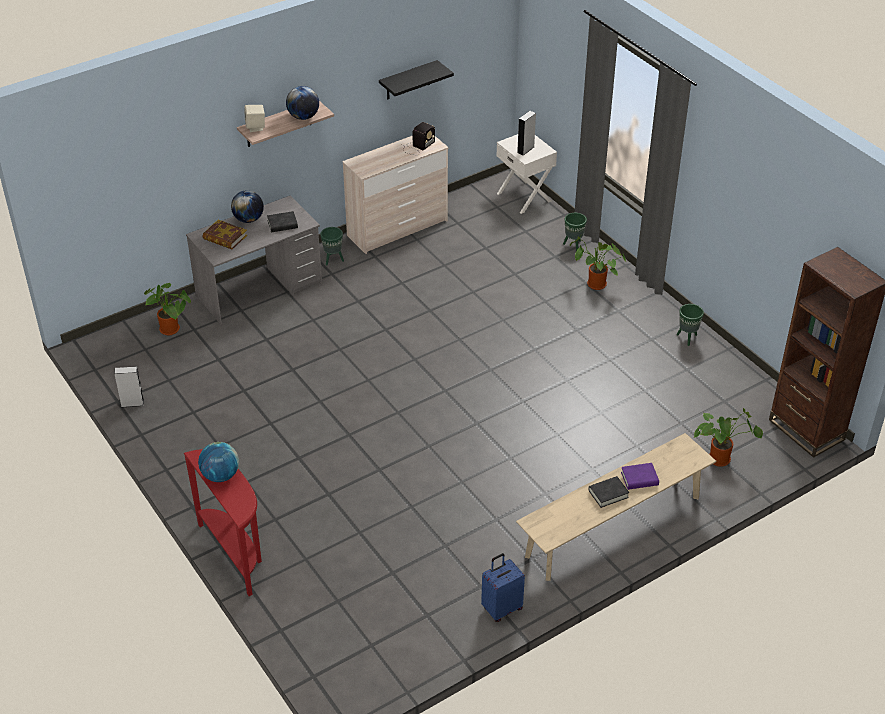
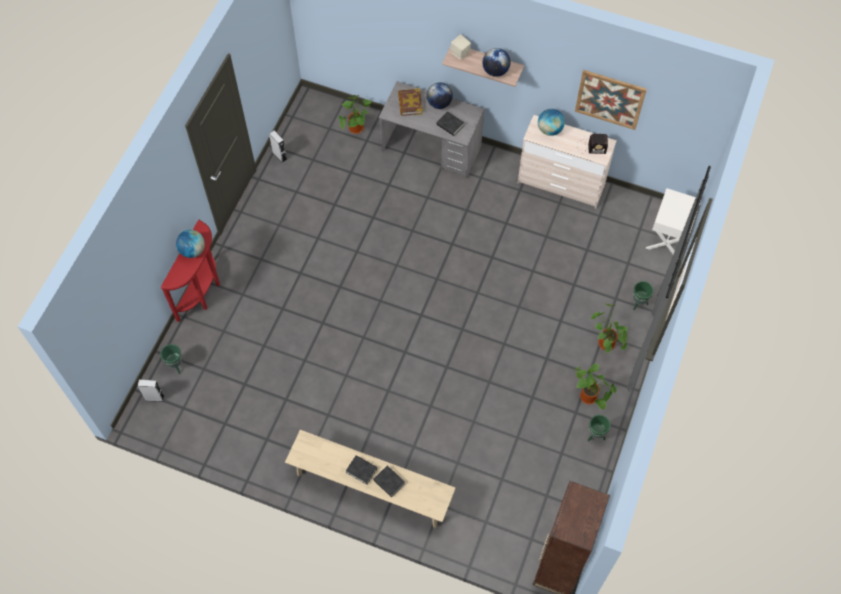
camera: 55 degrees right, 20 degrees up
green planter [320,227,344,266] -> green planter moved to [160,344,183,374]
black shelf [379,60,454,99] -> picture [575,70,647,130]
blue suitcase [481,553,525,622] -> none
grey speaker [517,111,536,155] -> grey speaker moved to [138,380,164,402]
purple book [621,463,659,490] -> black book [373,465,405,497]
potted plant [694,408,763,467] -> potted plant moved to [574,363,616,409]
none -> globe [538,109,565,136]

